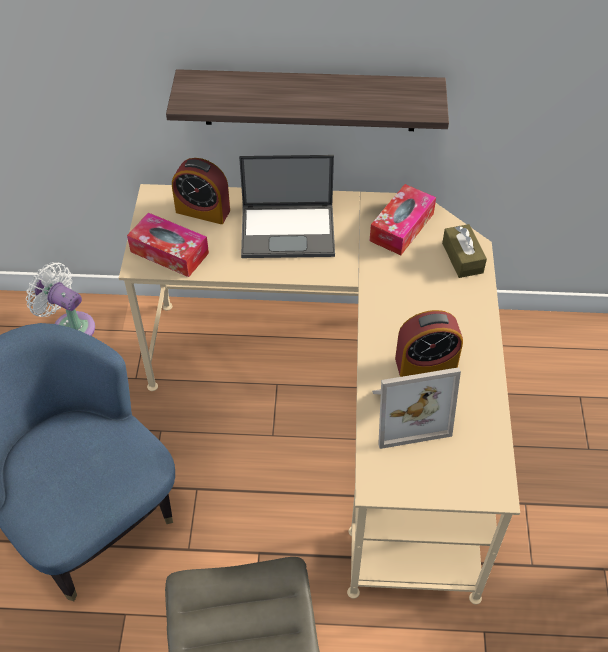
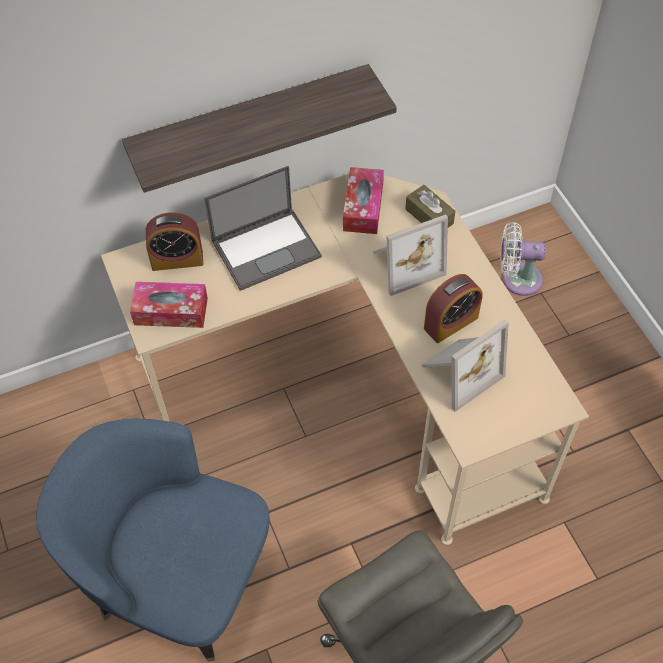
camera: 25 degrees left, 5 degrees up
white fan [26,262,95,336] -> white fan moved to [500,222,546,296]
none -> picture frame [373,214,448,296]

